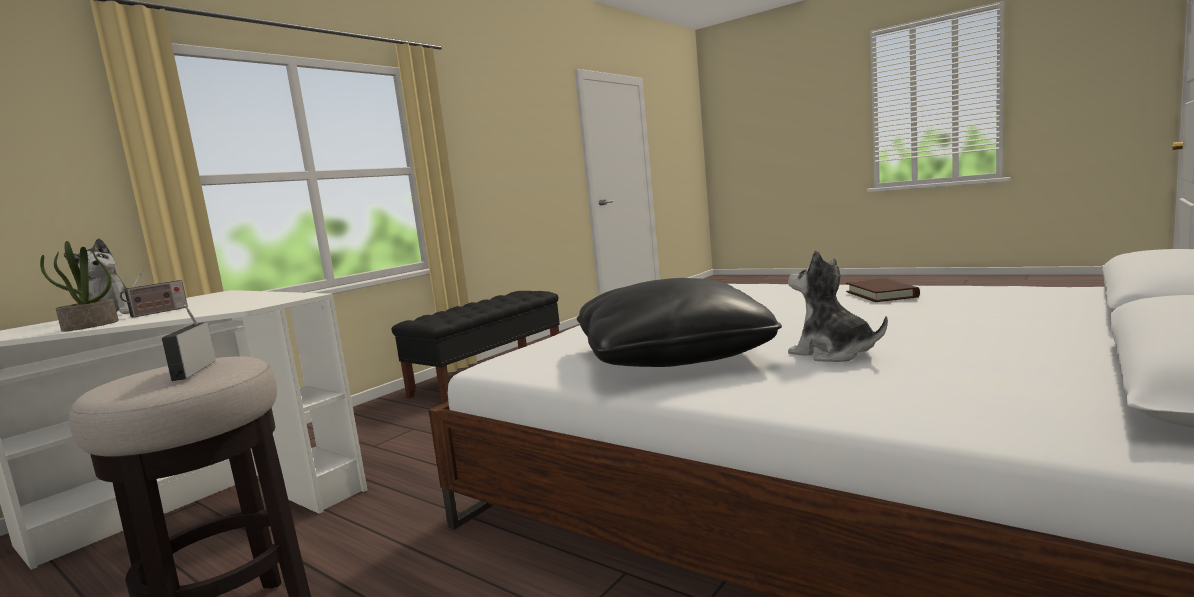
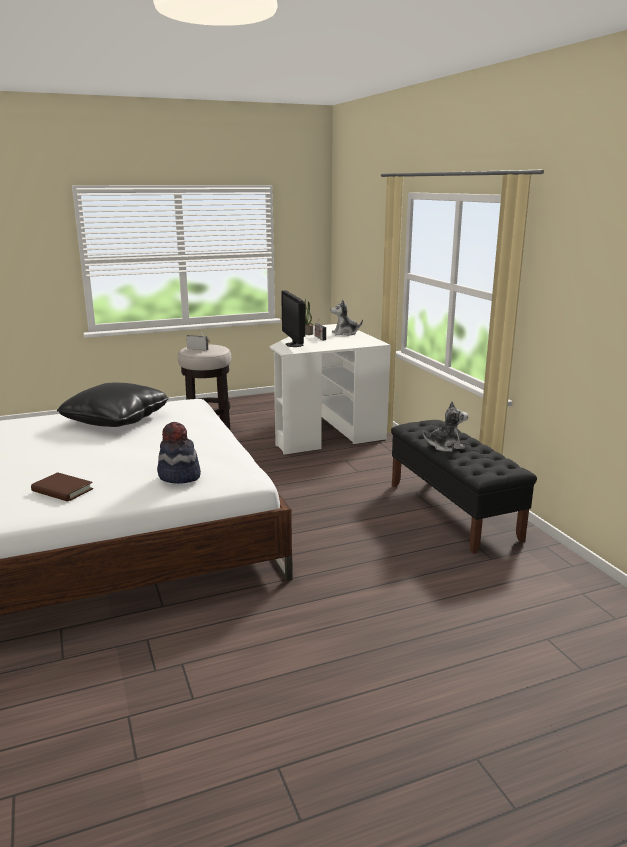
camera: 120 degrees right, 10 degrees up
plush toy [788,250,888,362] -> plush toy moved to [423,401,468,452]
none -> hat [157,422,201,484]
none -> monitor [281,290,305,347]

